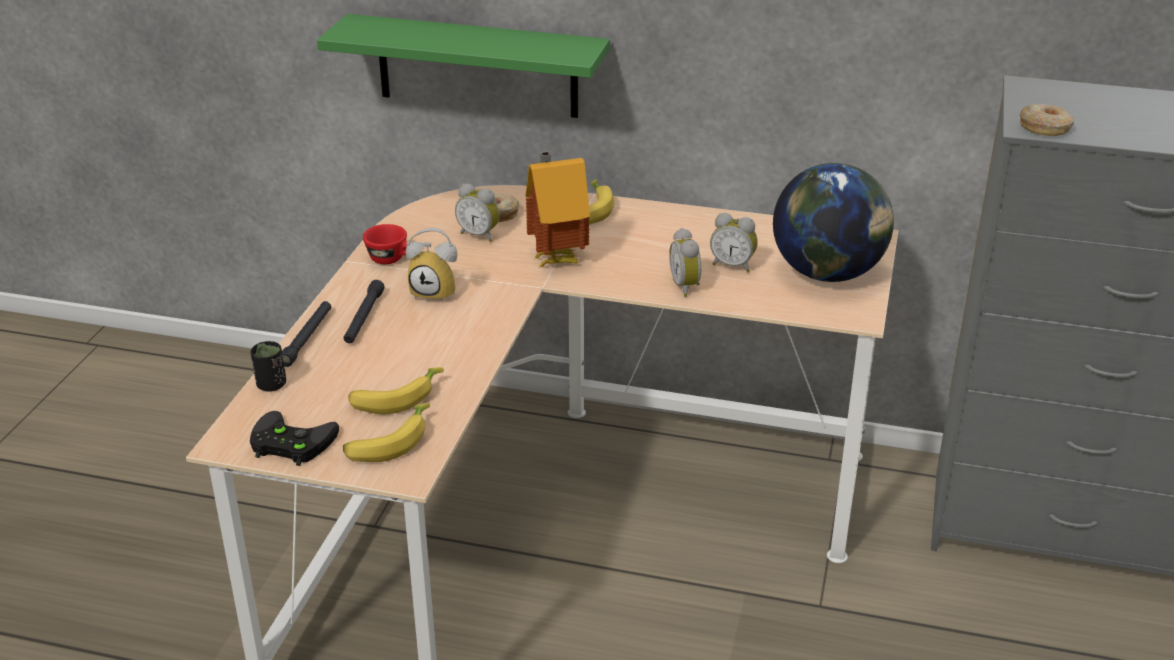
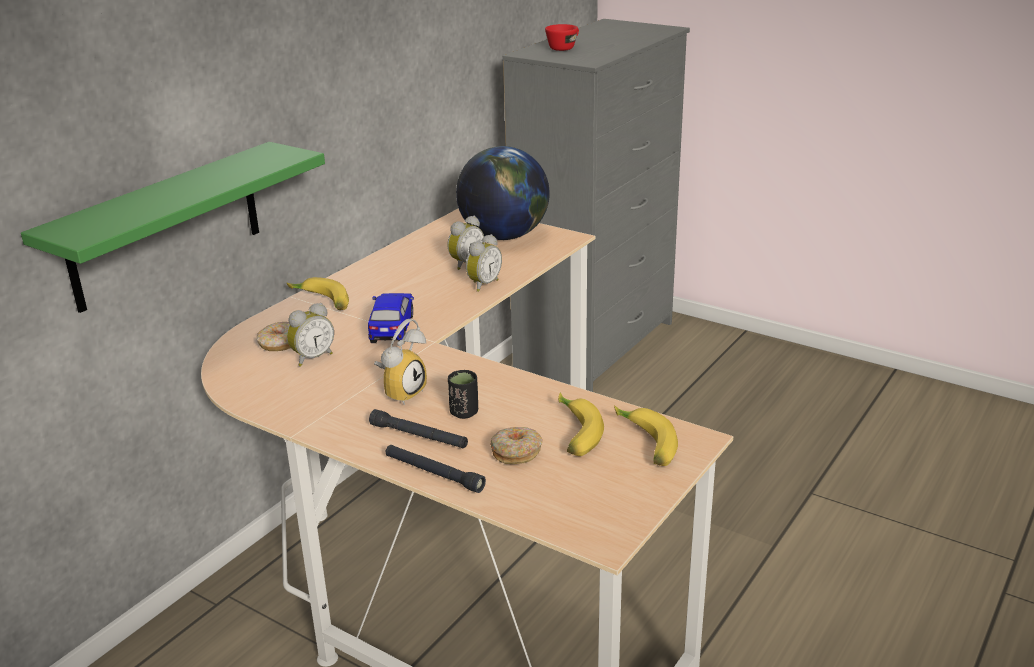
camera: 70 degrees left, 5 degrees down
black cup [250,341,286,392] -> black cup moved to [448,370,478,419]
black game controller [250,411,339,466] -> none
red cup [363,224,407,264] -> red cup moved to [545,24,579,51]
toy house [526,151,590,269] -> toy car [368,293,414,343]
alarm clock [669,228,701,297] -> alarm clock turned 60 degrees counterclockwise [466,234,502,292]
donut [1019,104,1075,136] -> donut moved to [490,427,542,464]

